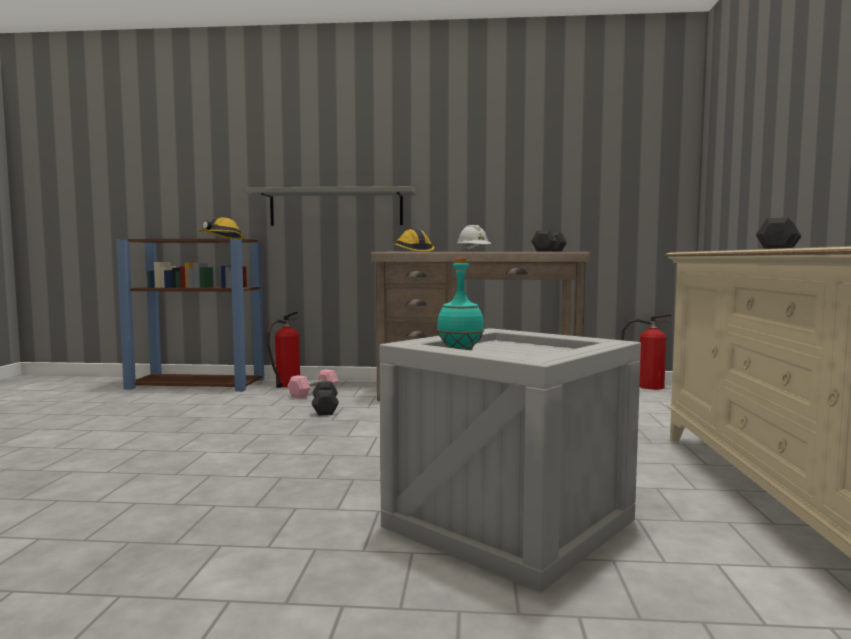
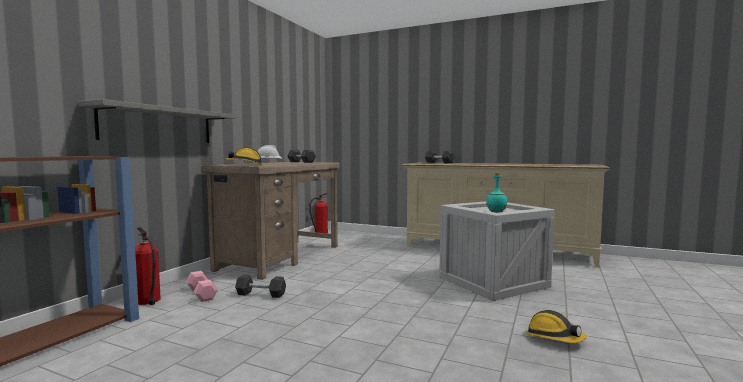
camera: 70 degrees left, 0 degrees up
hard hat [197,217,244,239] -> hard hat moved to [525,310,587,343]

